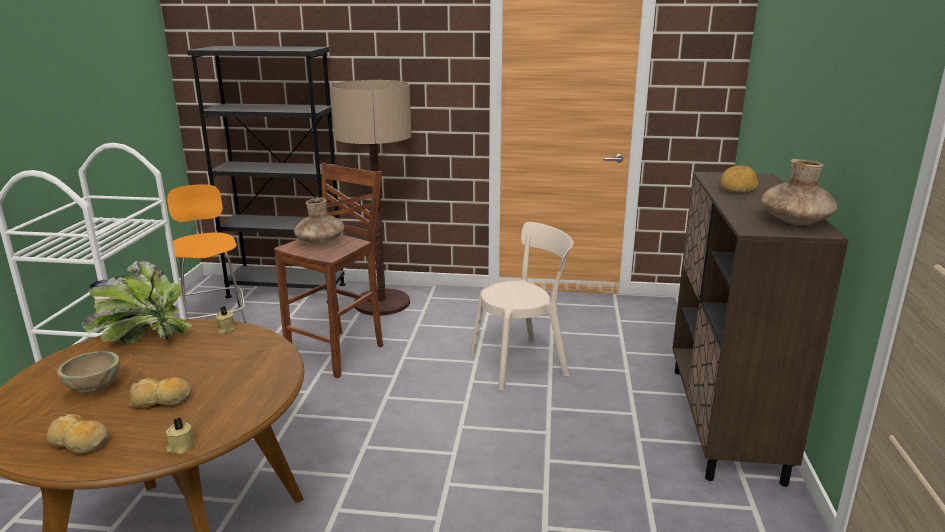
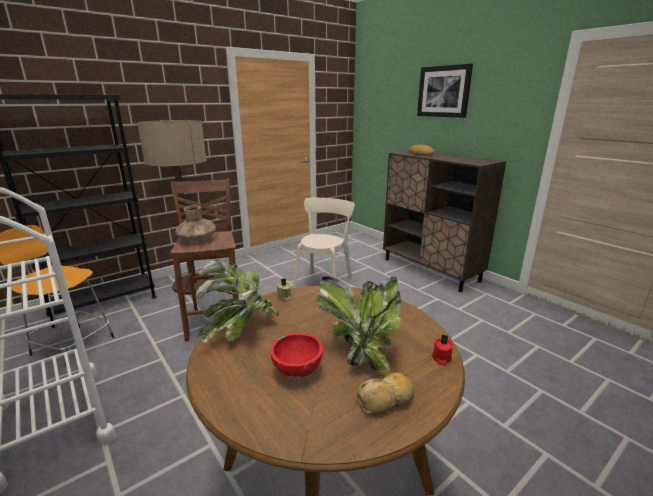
camera: 45 degrees left, 0 degrees up
beige bowl [57,351,120,394] -> red bowl [270,333,323,377]
bread [129,377,191,409] -> potted plant [316,276,401,371]
beige candle [165,418,195,454] -> red candle [432,334,454,365]
brown vase [761,159,838,225] -> none
none -> picture [417,64,473,118]

